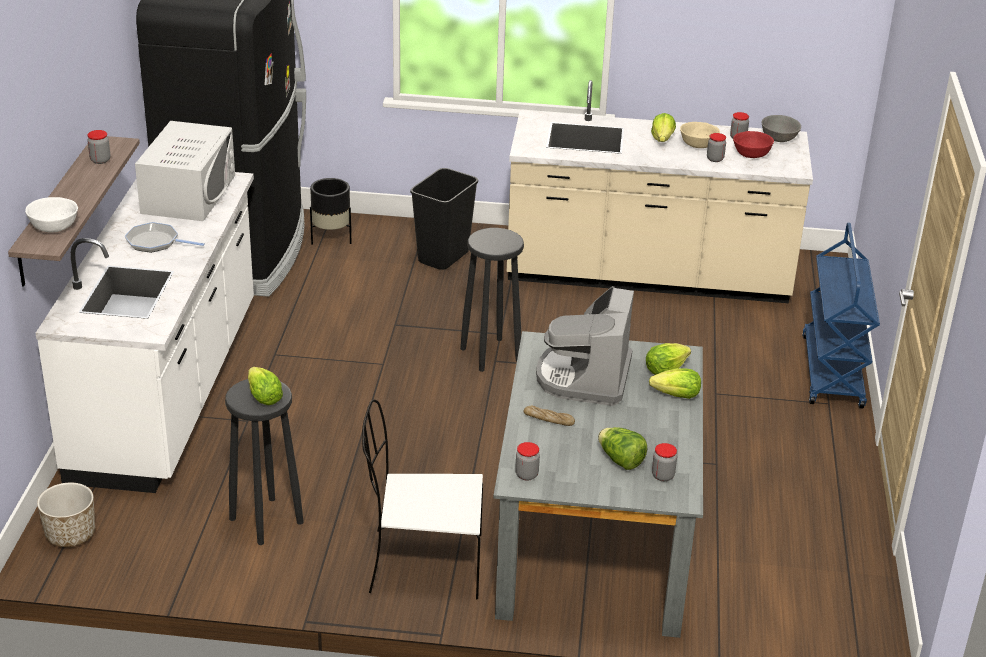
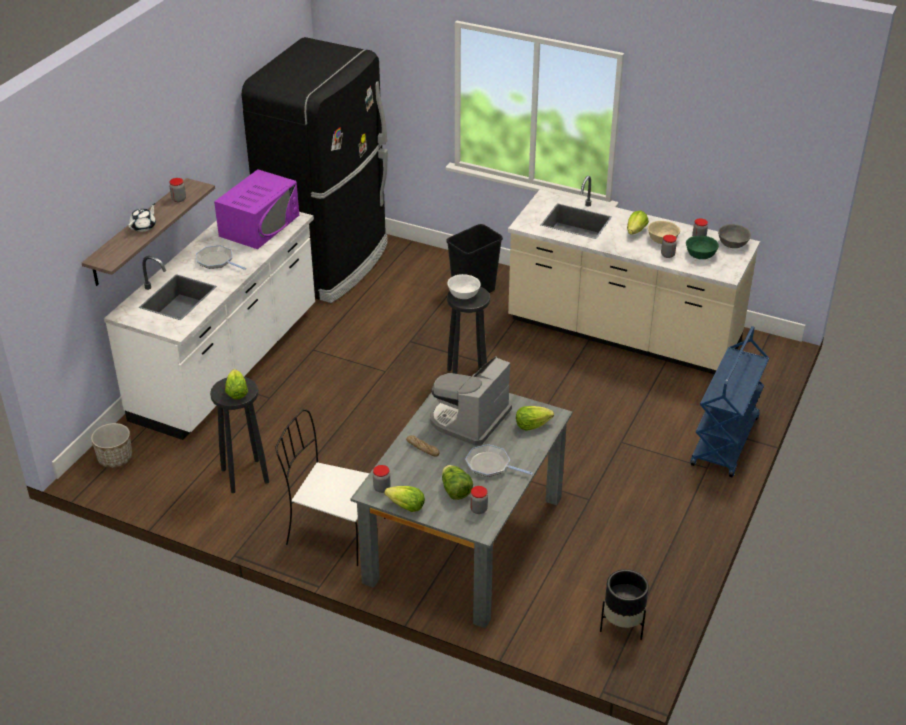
camera: 20 degrees right, 5 degrees up
white bowl [25,197,78,232] -> white bowl moved to [447,274,481,299]
white microwave [135,121,235,221] -> purple microwave [214,169,299,249]
black planter [310,178,352,245] -> black planter moved to [600,569,649,640]
lettuce [649,368,701,399] -> lettuce moved to [384,486,425,512]
red bowl [733,131,774,158] -> green bowl [686,236,719,259]
none -> white teapot [128,203,156,232]
none -> frying pan [465,444,533,477]

